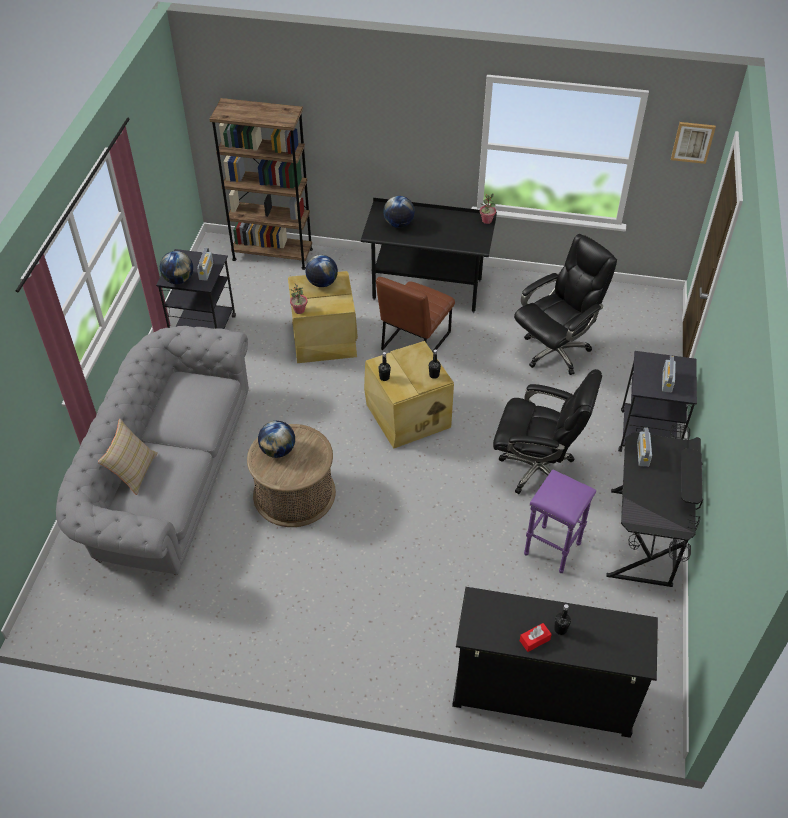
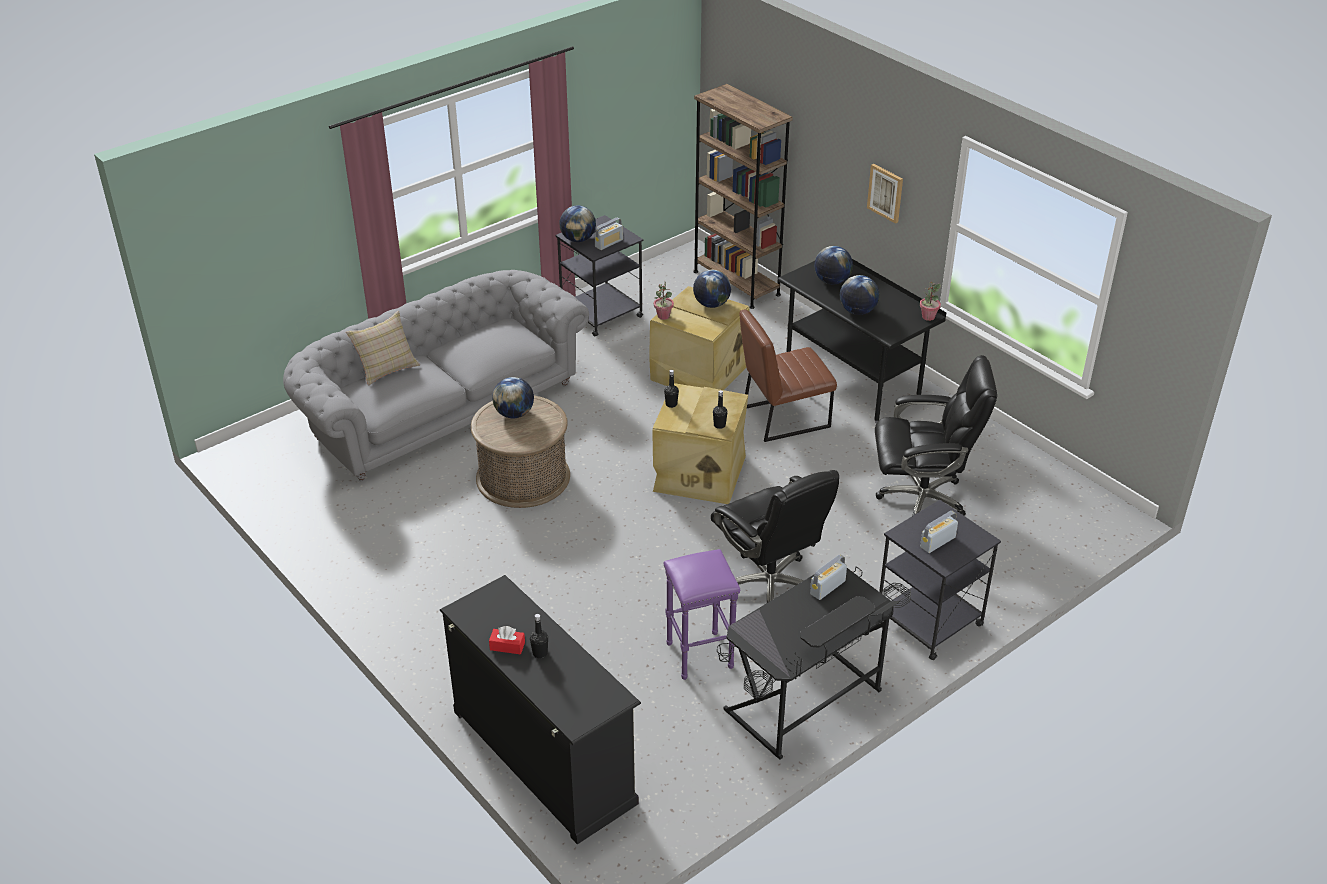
camera: 40 degrees right, 10 degrees down
picture [671,122,716,164] -> picture moved to [867,164,903,224]
none -> globe [840,275,879,315]

